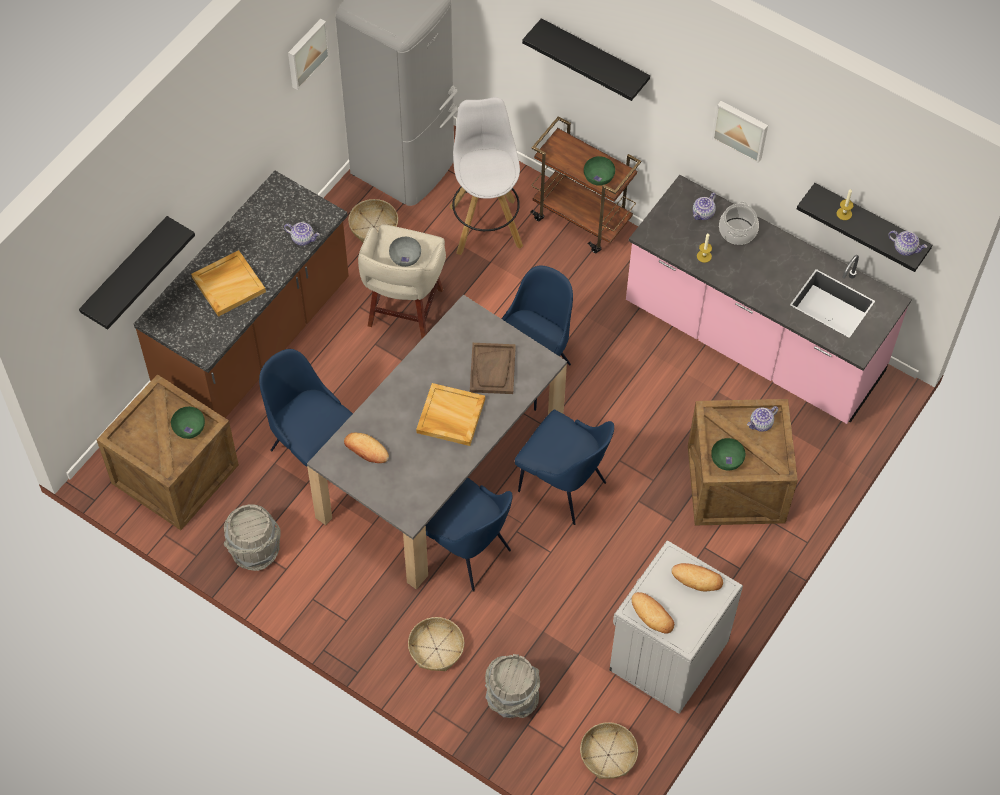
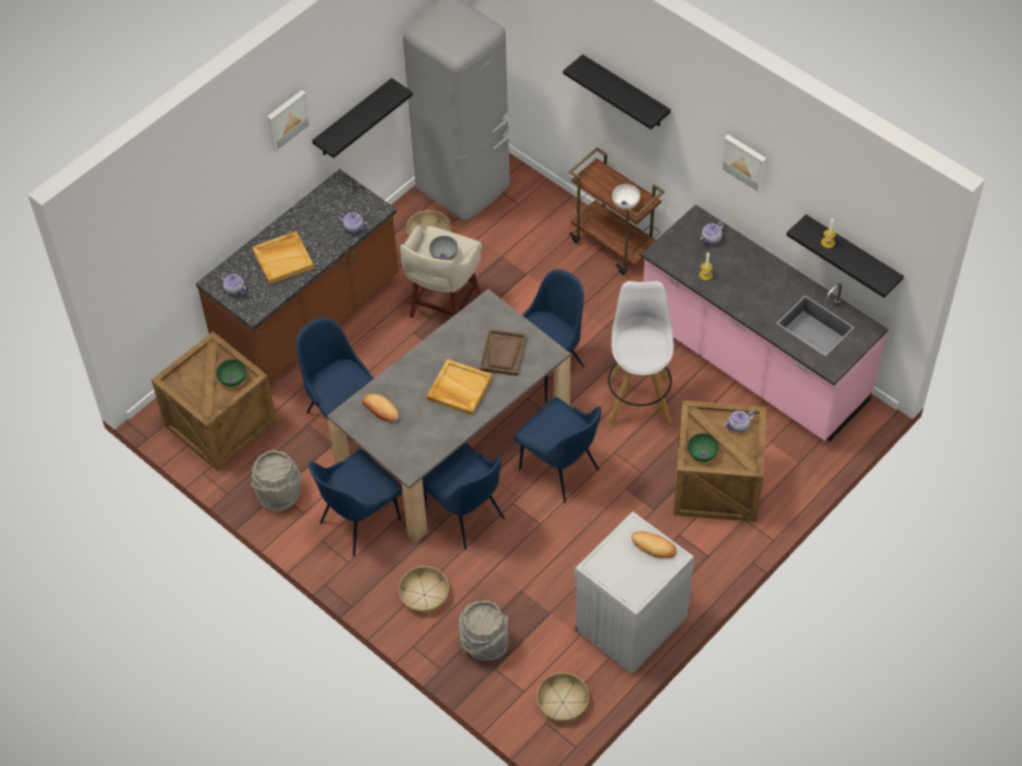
camera: 10 degrees right, 5 degrees down
black shelf [79,216,195,330] -> black shelf moved to [312,78,413,158]
picture [288,19,330,90] -> picture moved to [267,90,311,152]
white stool [449,97,523,255] -> white stool moved to [606,281,674,426]
green bowl [584,156,615,186] -> white bowl [612,184,640,209]
bread [632,592,674,634] -> none
cooking pot [719,202,759,245] -> none
teapot [888,231,927,256] -> teapot moved to [220,273,246,295]
none -> blue chair [309,449,402,556]

